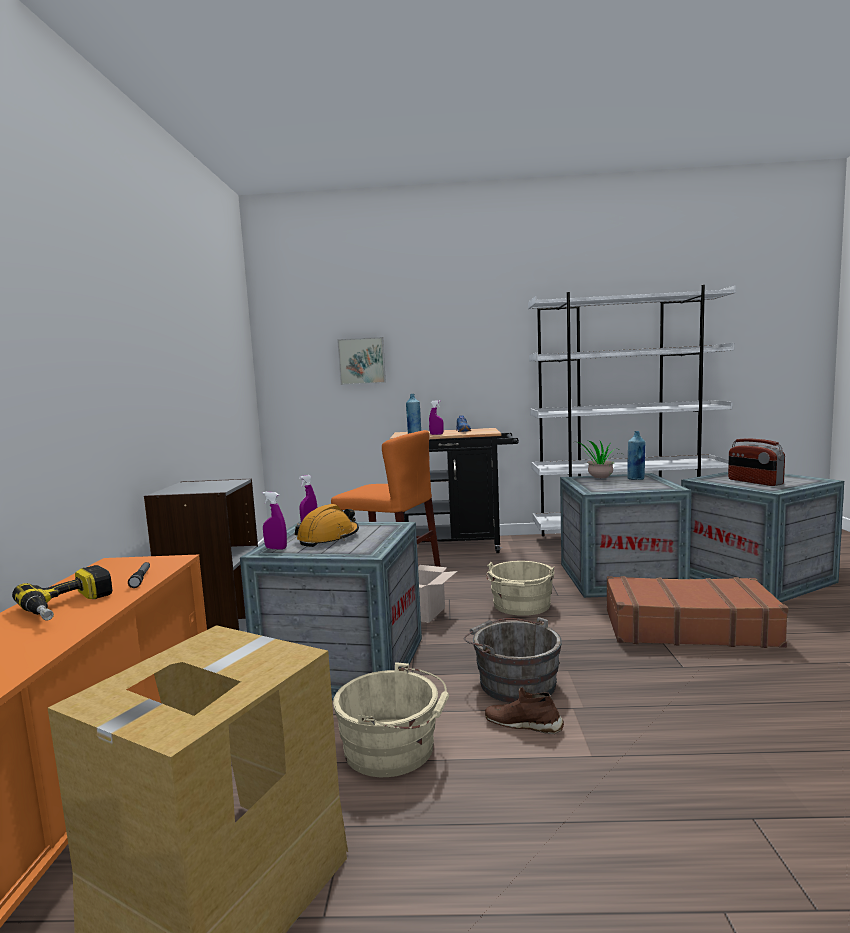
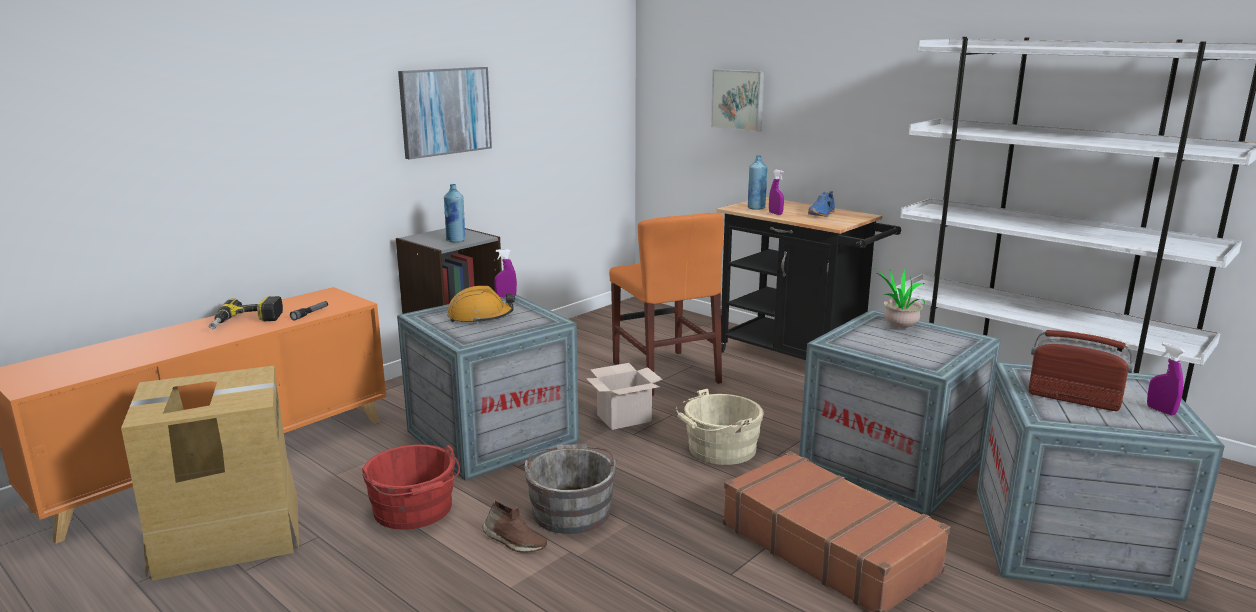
camera: 40 degrees right, 10 degrees up
purple spray bottle [262,492,287,550] -> purple spray bottle moved to [1147,343,1185,415]
beige bucket [333,662,449,777] -> red bucket [362,444,460,530]
brown shoe [485,687,564,734] -> brown shoe turned 150 degrees clockwise [482,501,547,553]
blue bottle [627,431,645,480] -> blue bottle moved to [444,184,465,243]
radio [728,439,785,486] -> radio turned 105 degrees clockwise [1029,330,1134,411]
none -> picture [398,67,492,159]

